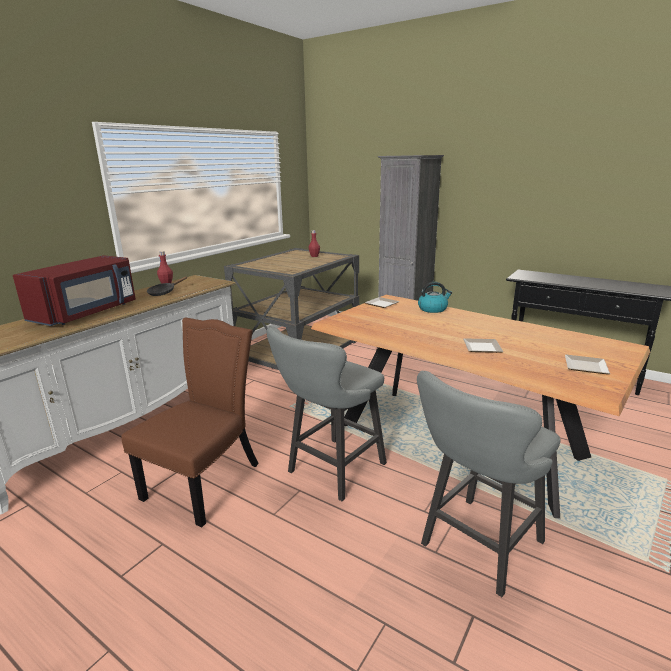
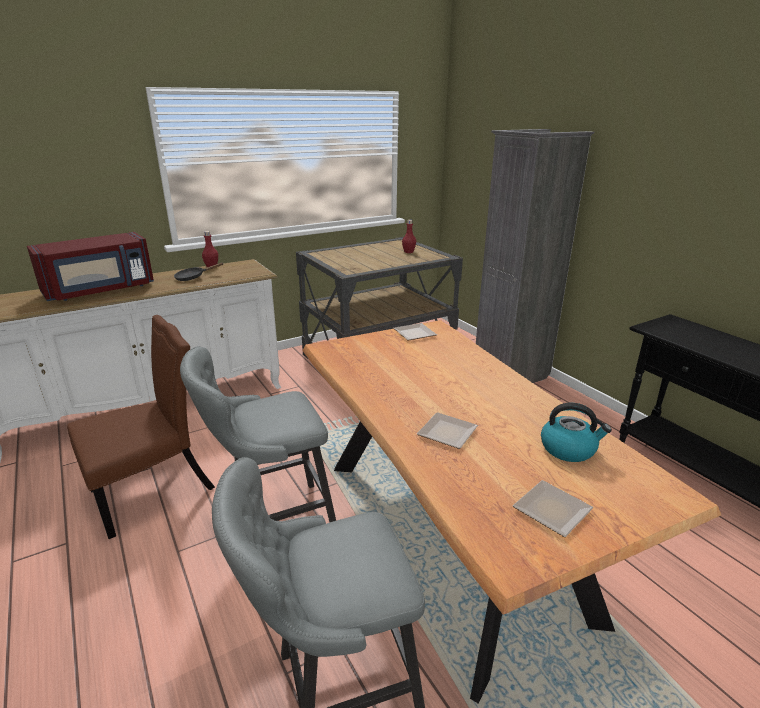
camera: 25 degrees right, 5 degrees up
kettle [418,282,452,313] -> kettle moved to [541,402,612,462]

